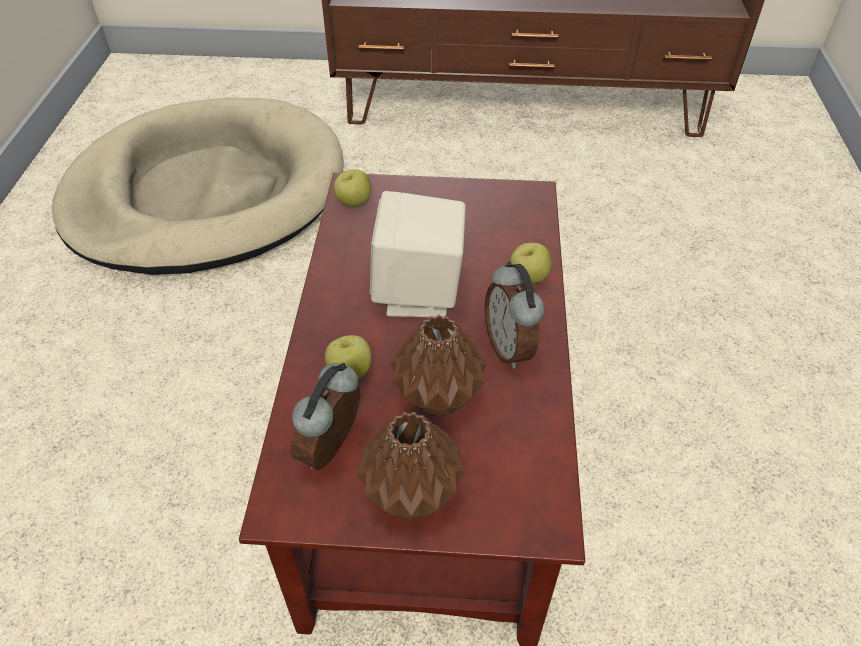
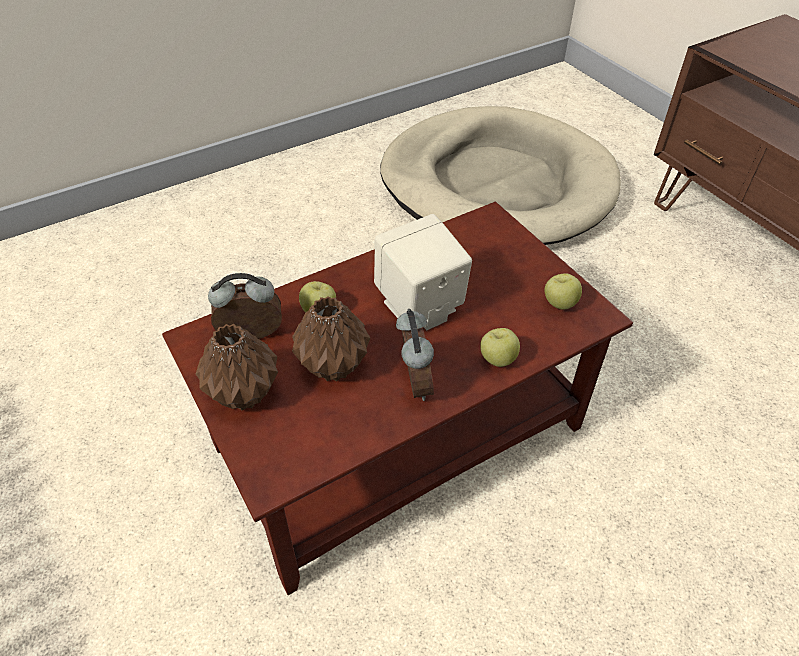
camera: 55 degrees right, 0 degrees up
apple [334,169,371,207] -> apple moved to [545,273,582,310]
alarm clock [485,262,545,369] -> alarm clock turned 135 degrees clockwise [396,309,434,401]

